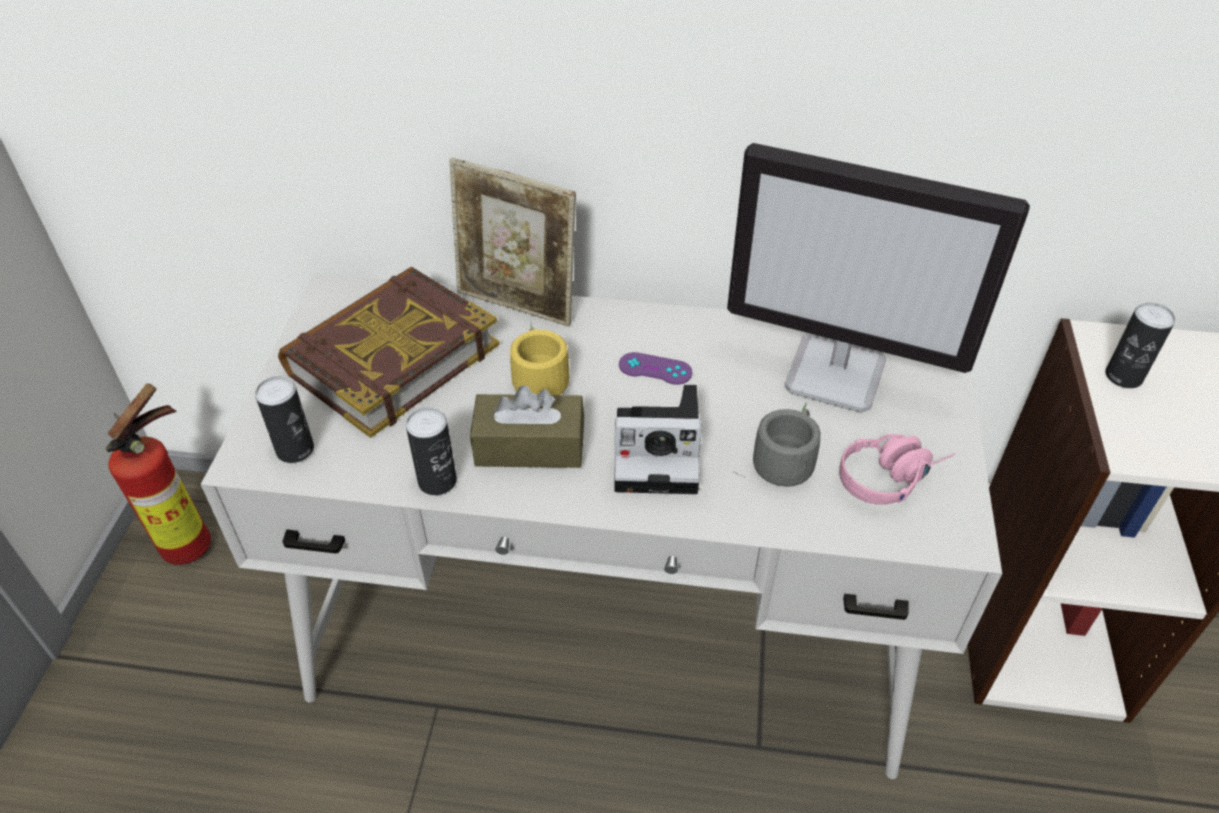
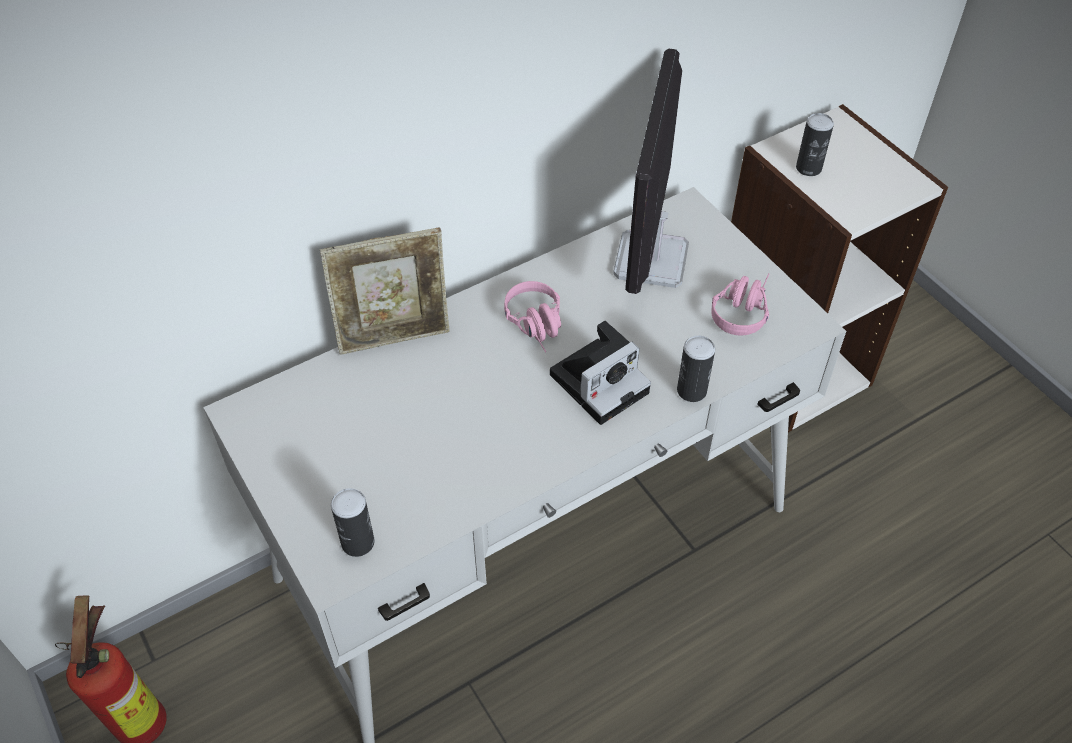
camera: 40 degrees left, 5 degrees up
book [278,267,500,438] -> none
can [406,407,457,495] -> can moved to [677,335,715,402]
brown tissue box [470,385,584,468] -> none
yellow mug [510,321,569,395] -> none
purple game controller [619,352,692,385] -> pink headphones [504,281,561,352]
monitor [727,143,1030,413] -> monitor turned 120 degrees clockwise [613,48,689,294]
grey mug [734,402,821,487] -> none

